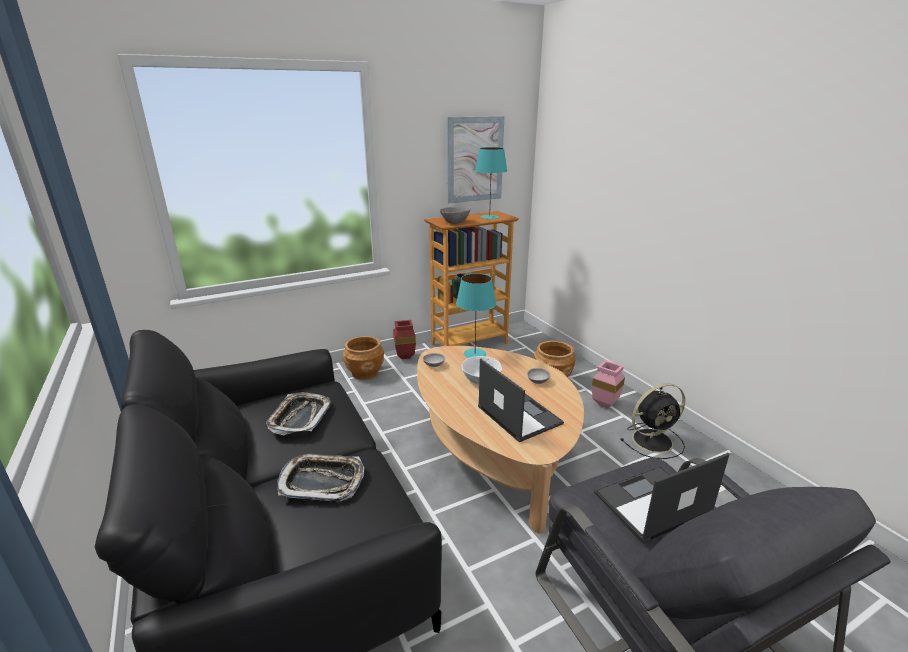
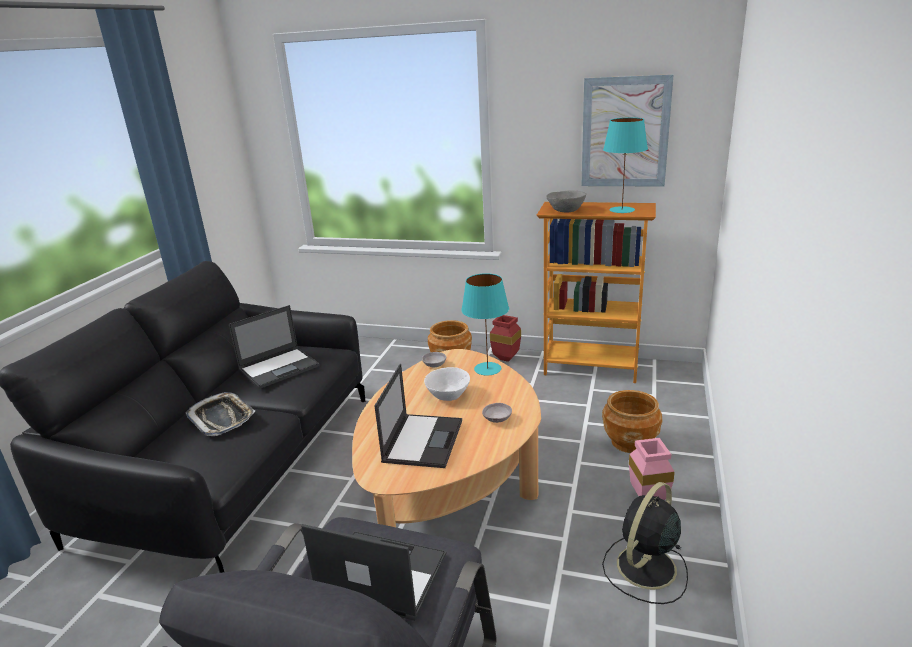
camera: 45 degrees right, 0 degrees up
tray [266,393,331,435] -> laptop [229,305,320,389]
black fan [620,383,685,459] -> black fan turned 105 degrees clockwise [602,482,688,604]

